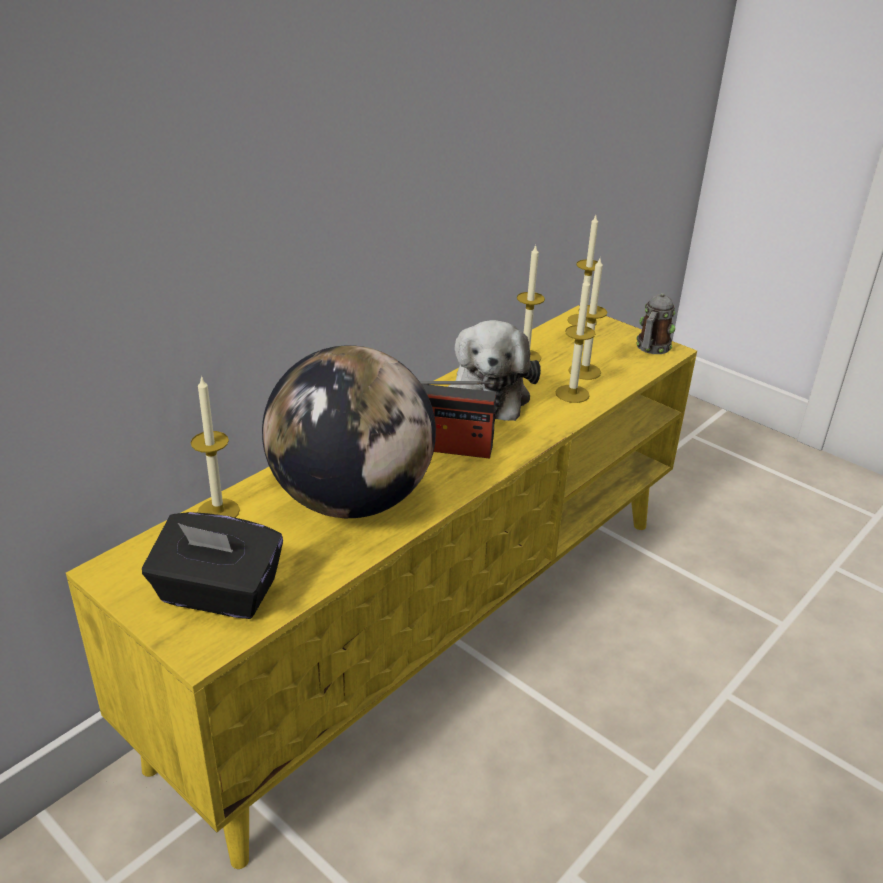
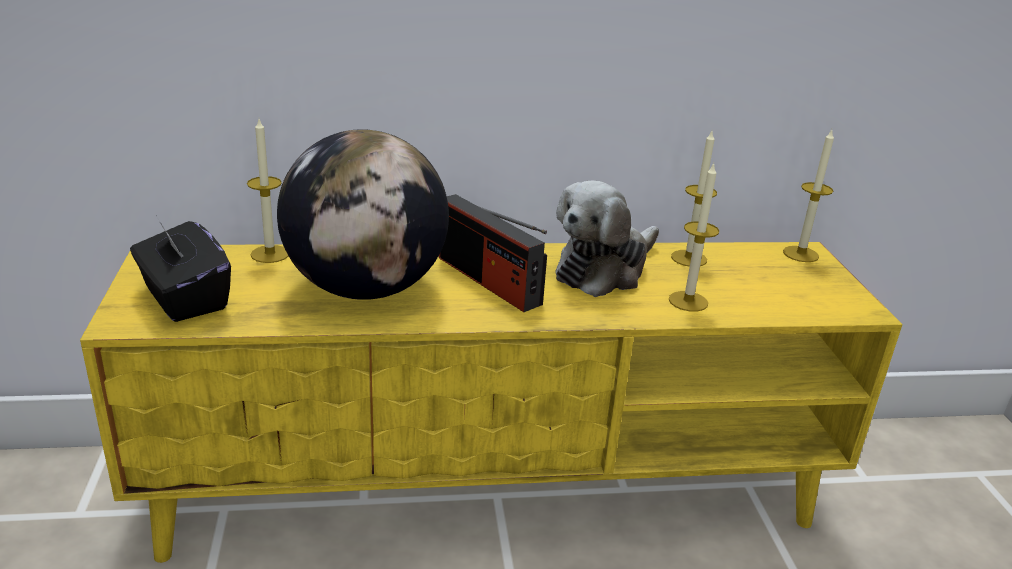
camera: 40 degrees right, 5 degrees down
candle [568,258,607,380] -> none
mug [636,293,675,354] -> none

